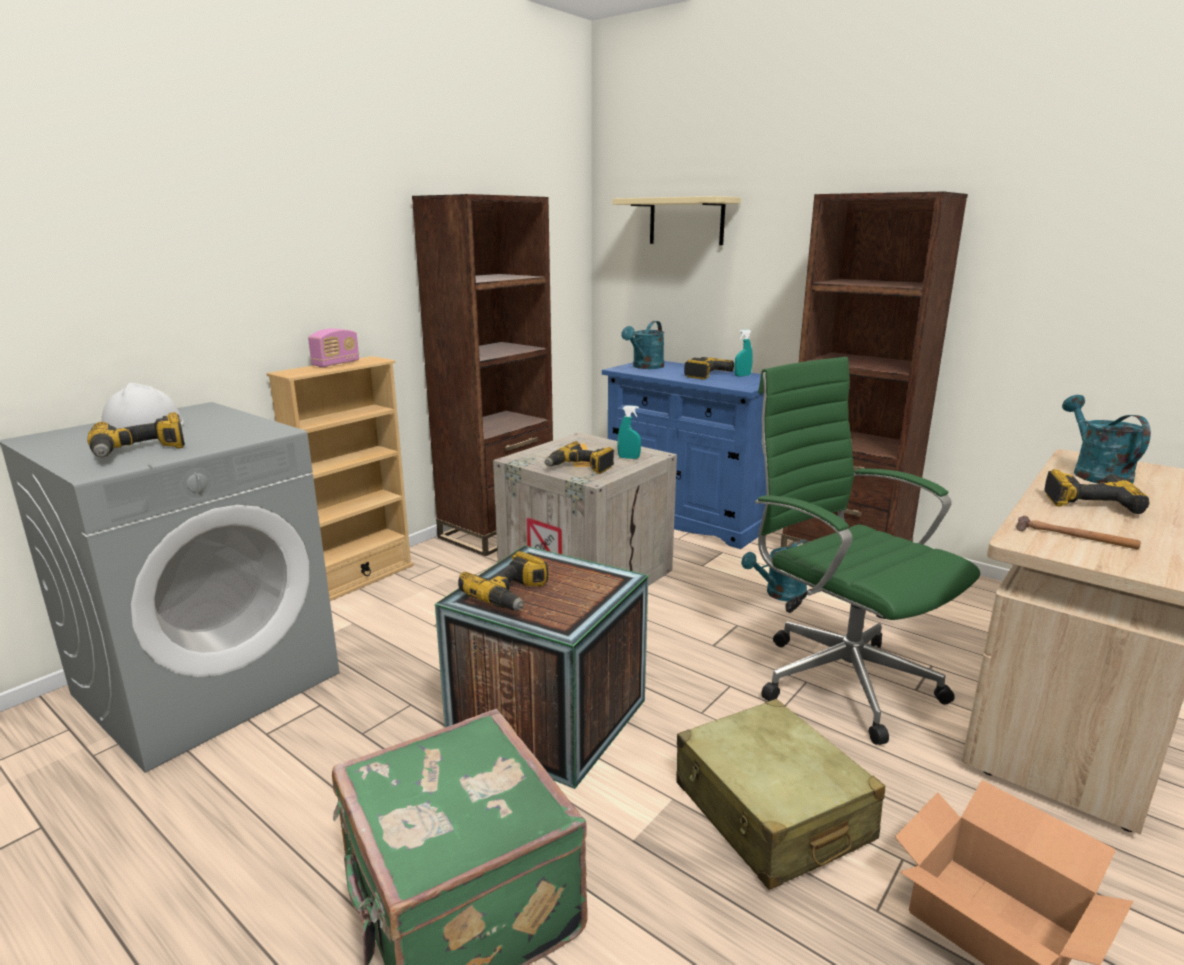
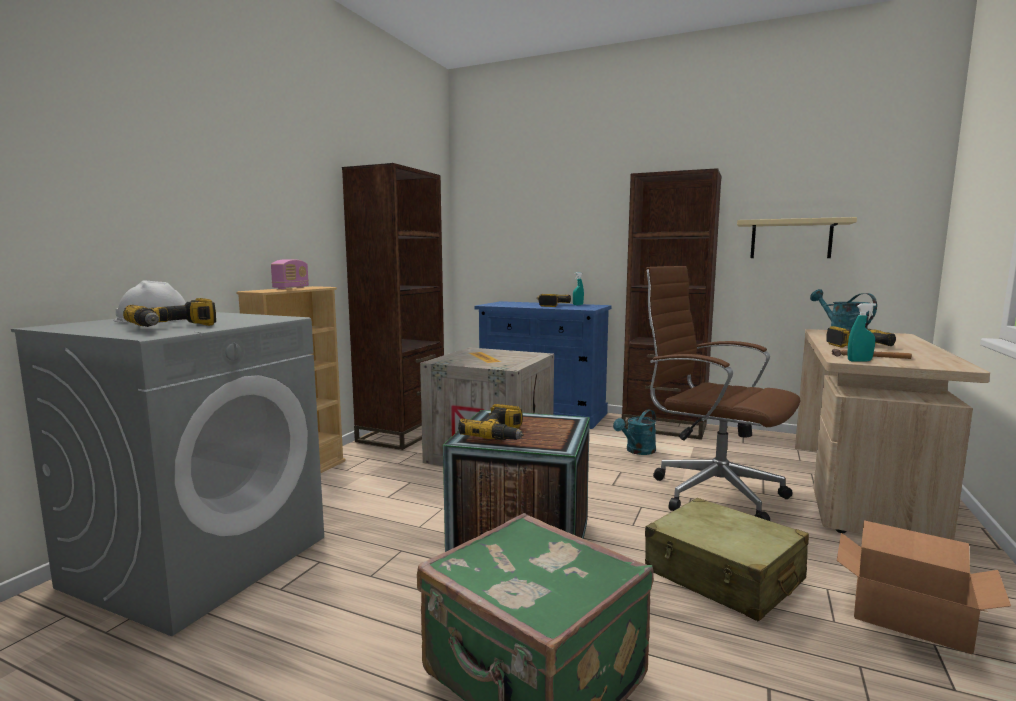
camera: 15 degrees left, 10 degrees down
power drill [545,441,614,474] -> none
beige shelf [612,196,741,245] -> beige shelf moved to [737,217,857,258]
turquoise spray bottle [617,405,641,459] -> turquoise spray bottle moved to [847,303,876,362]
turquoise watering can [621,321,664,369] -> none
green office chair [755,357,980,745] -> brown office chair [643,266,801,521]

